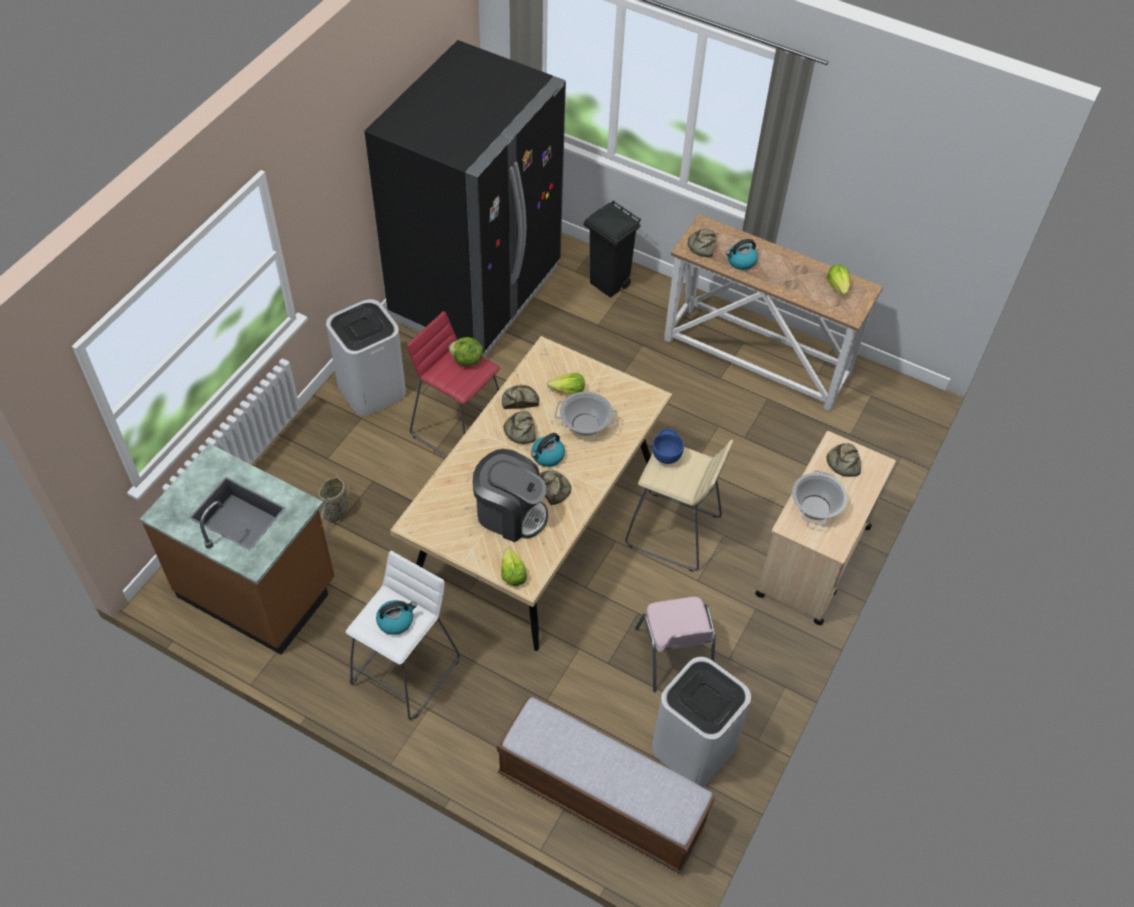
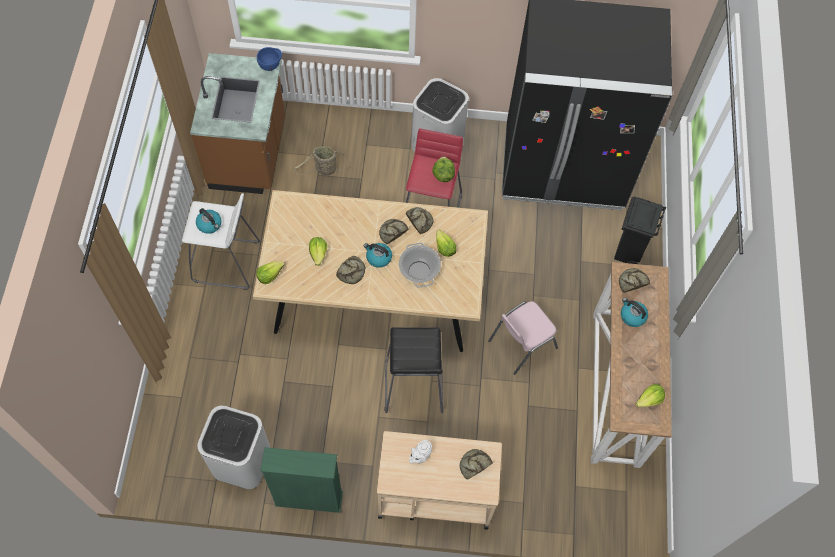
camera: 65 degrees right, 10 degrees up
coffee machine [472,449,548,542] -> lettuce [309,237,327,266]
bench [497,697,715,874] -> none
beige stool [625,440,734,572] -> black stool [385,327,443,413]
pink chair [635,597,716,693] -> pink chair moved to [488,301,558,375]
blue bowl [652,429,684,464] -> blue bowl moved to [257,47,282,71]
cooking pot [792,470,848,525] -> white teapot [409,440,432,464]
none -> green bookcase [260,447,343,513]

